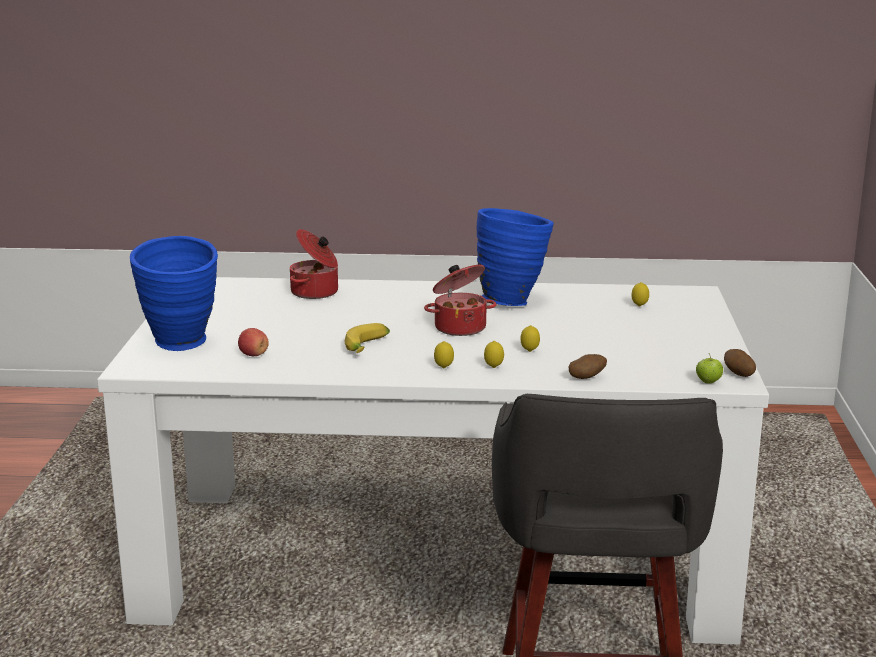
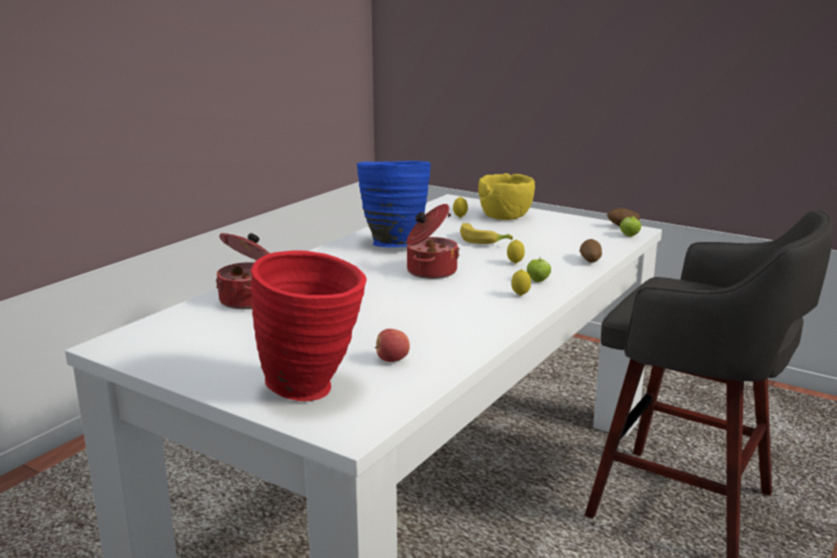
camera: 60 degrees left, 0 degrees up
blue vase [130,236,218,351] -> red vase [251,251,367,401]
banana [344,323,390,353] -> banana moved to [460,223,513,244]
lemon [484,341,504,368] -> apple [526,257,551,282]
none -> yellow bowl [478,173,535,220]

